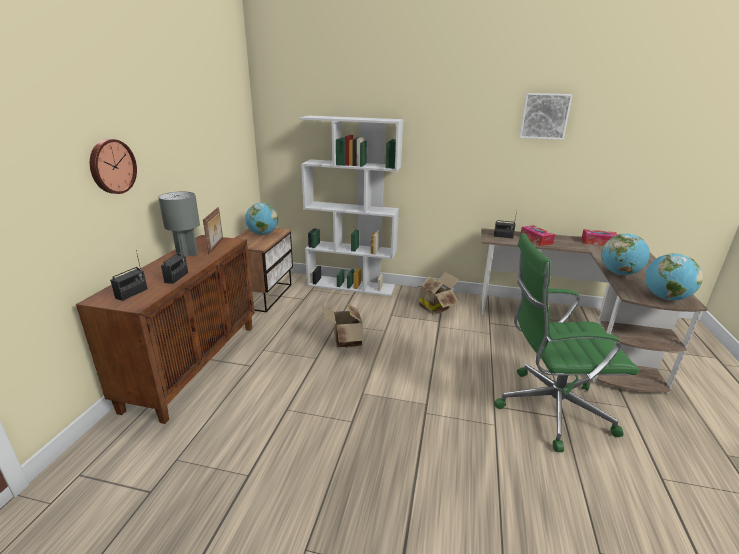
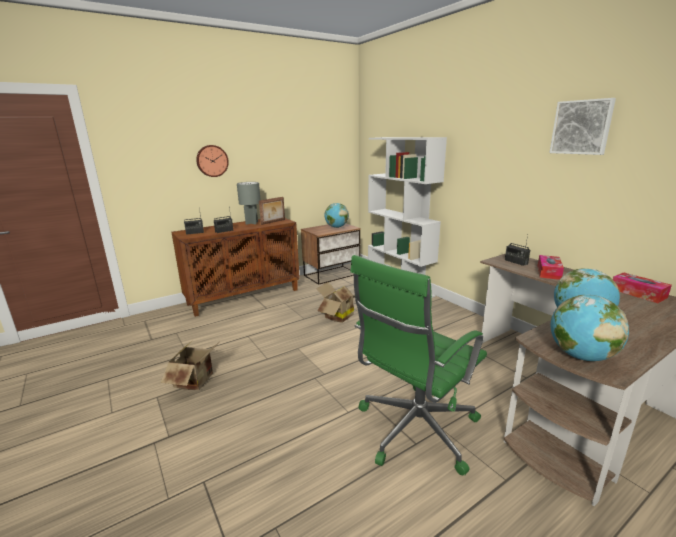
camera: 45 degrees right, 5 degrees down
cardboard box [415,272,460,314] -> cardboard box moved to [160,340,218,390]
green office chair [494,233,639,452] -> green office chair turned 90 degrees counterclockwise [350,255,487,476]

